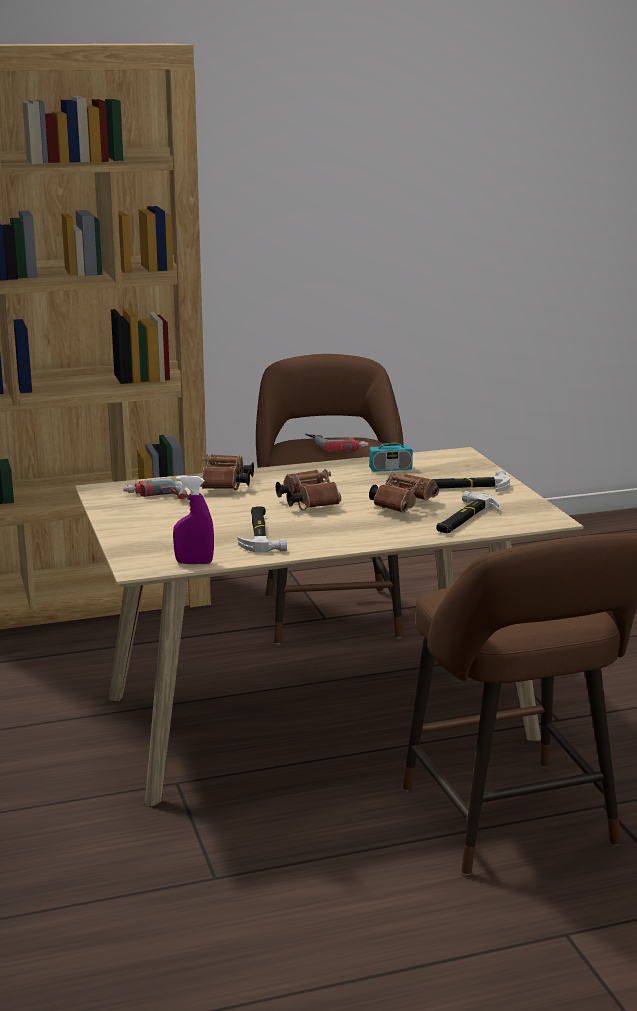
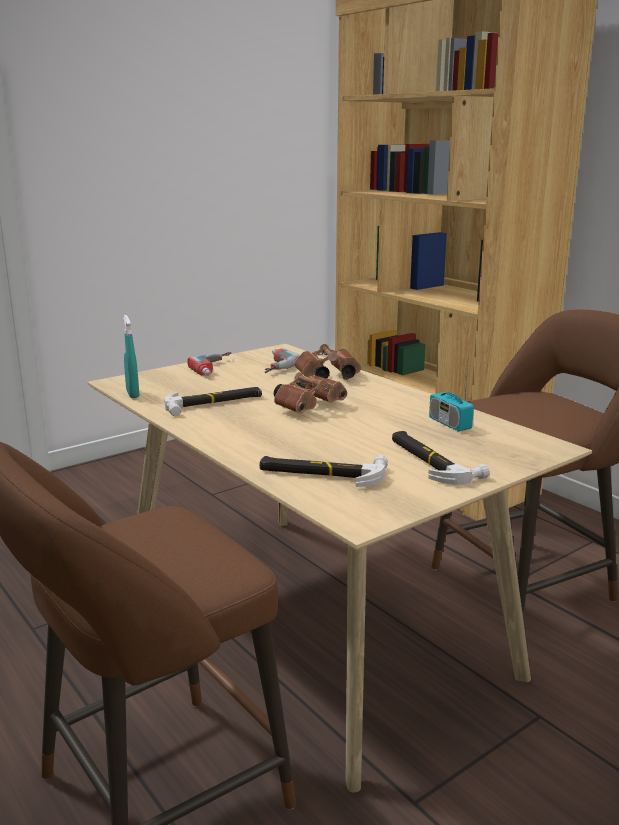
camera: 70 degrees right, 0 degrees up
purple spray bottle [173,476,214,564] -> turquoise spray bottle [123,315,140,398]
power drill [305,434,369,453] -> power drill moved to [187,352,232,376]
brown binoculars [369,472,439,513] -> none

